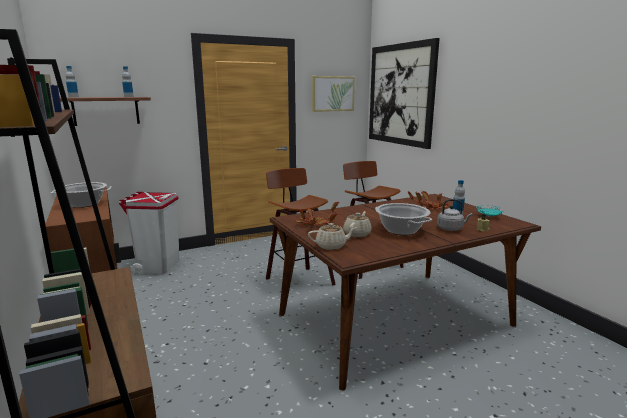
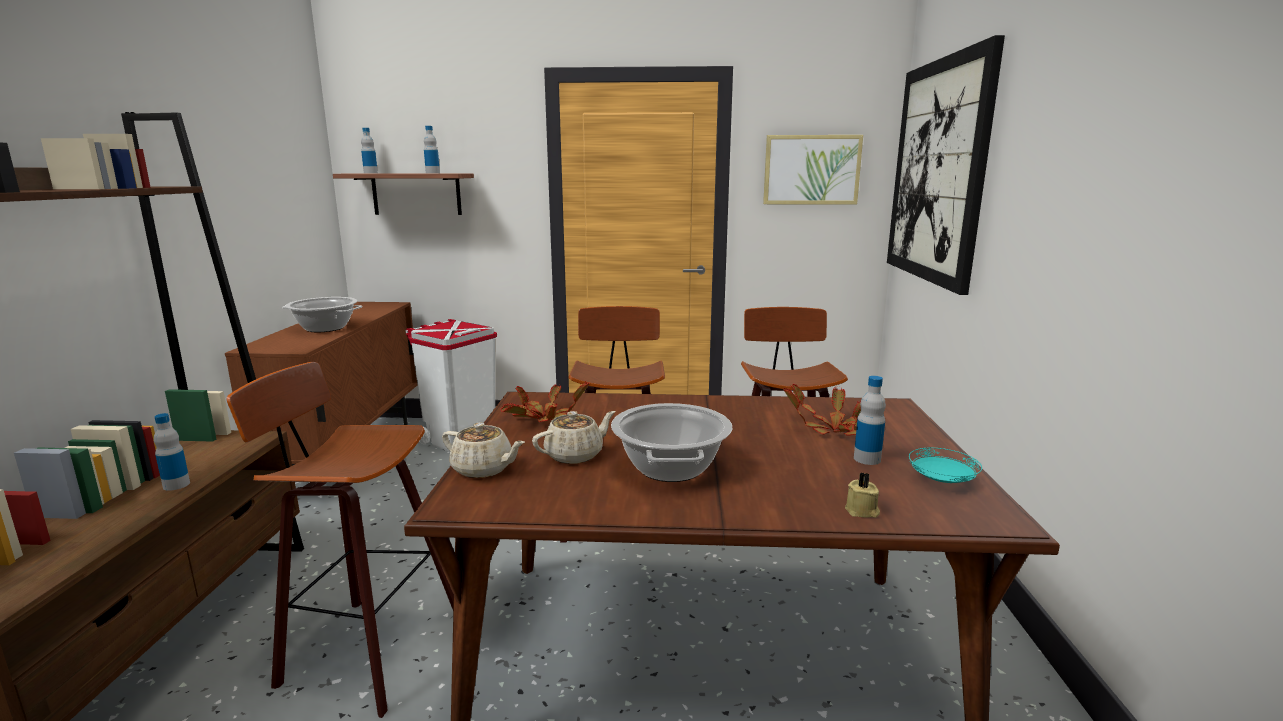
camera: 30 degrees right, 0 degrees up
grey kettle [437,199,473,231] -> none
none -> bottle [154,413,190,491]
none -> stool [226,362,454,718]

